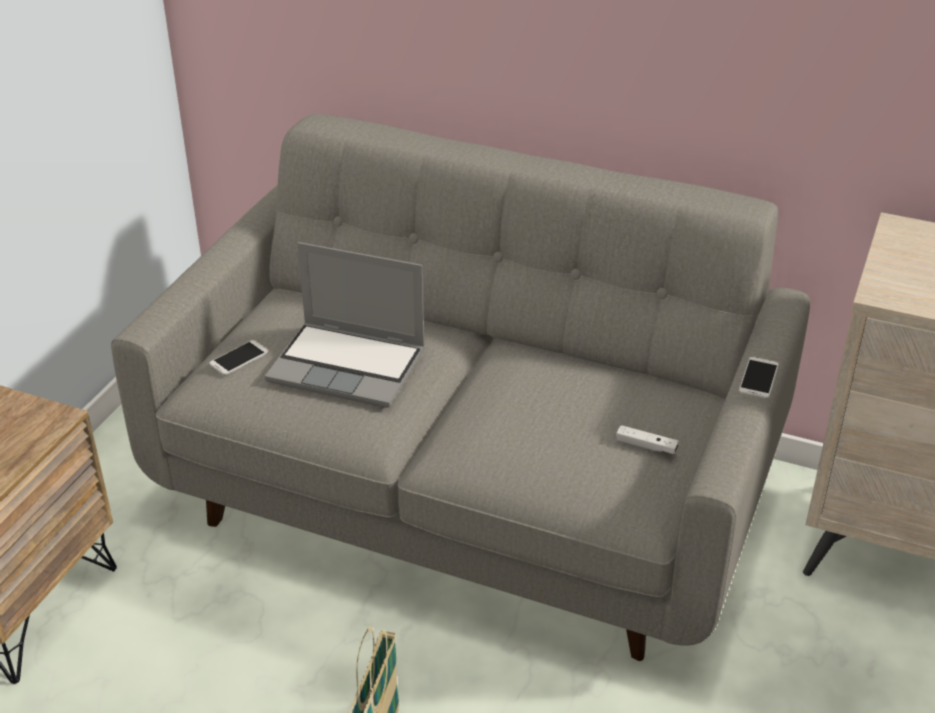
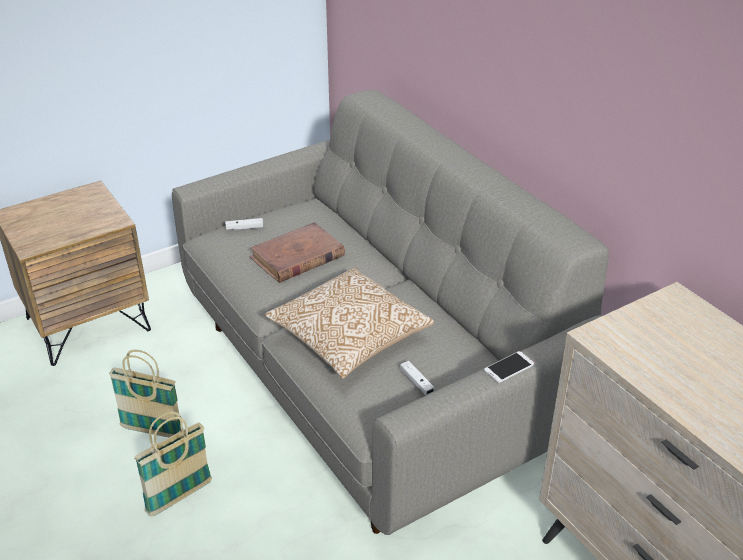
camera: 35 degrees right, 0 degrees up
phone [209,340,269,375] -> white game controller [225,218,263,230]
laptop [265,242,425,408] -> brown book [249,222,345,283]
none -> basket [109,350,184,437]
none -> pillow [265,267,434,379]

